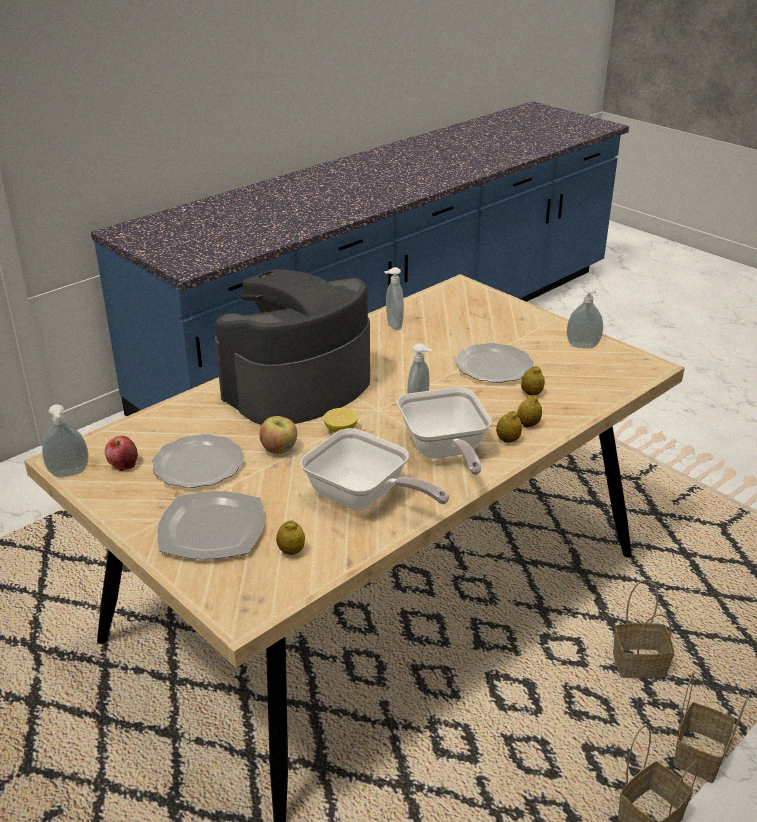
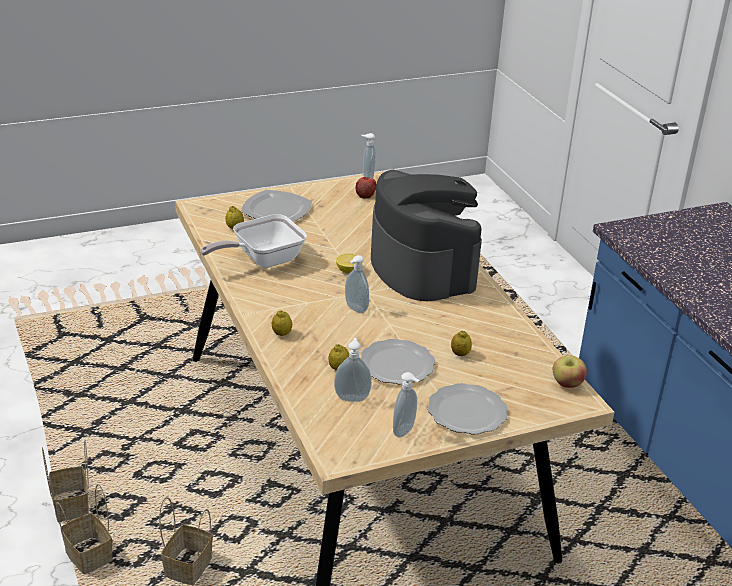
camera: 110 degrees right, 0 degrees up
plate [152,434,244,488] -> plate moved to [427,383,508,435]
apple [259,416,297,454] -> apple moved to [553,355,587,388]
soap dispenser [384,267,404,330] -> soap dispenser moved to [334,338,372,402]
frying pan [397,387,492,475] -> none
lemon [517,395,542,427] -> lemon moved to [451,331,472,356]

